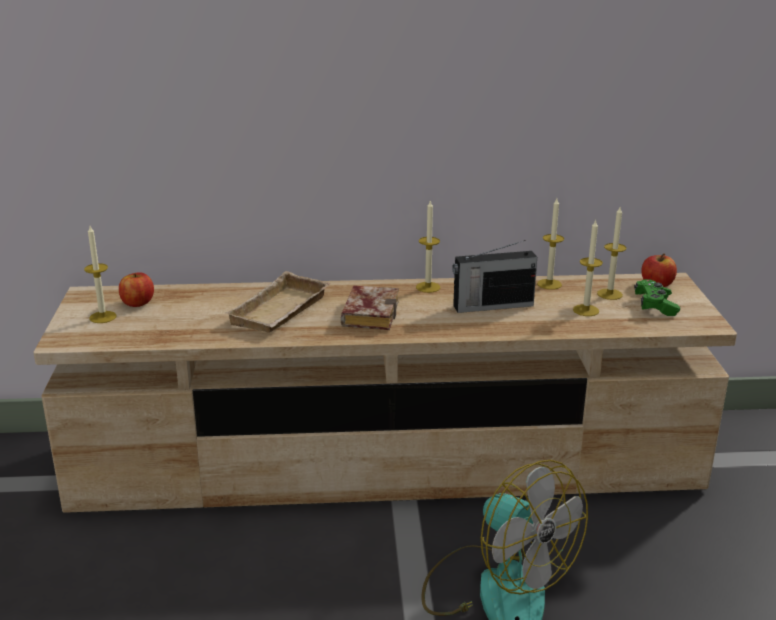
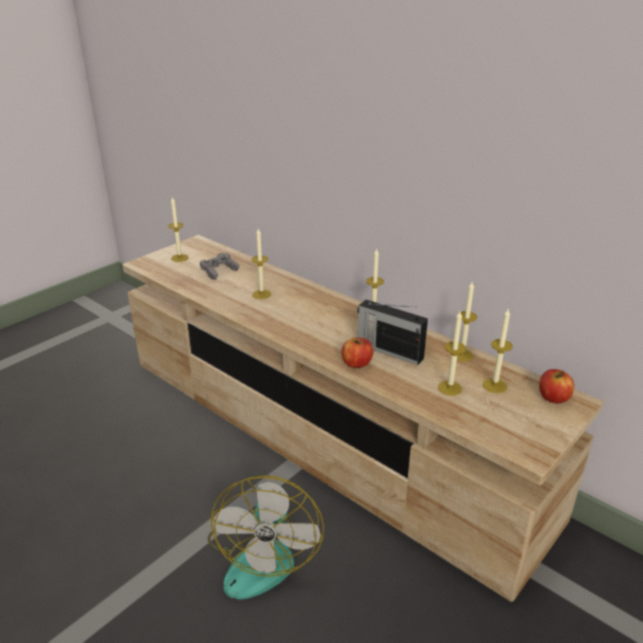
camera: 45 degrees right, 5 degrees up
apple [119,272,154,307] -> apple moved to [341,338,373,368]
beige tray [225,271,331,333] -> candle [252,229,271,299]
book [341,285,399,330] -> none
green game controller [634,279,680,316] -> none
none -> grey game controller [200,253,239,280]

